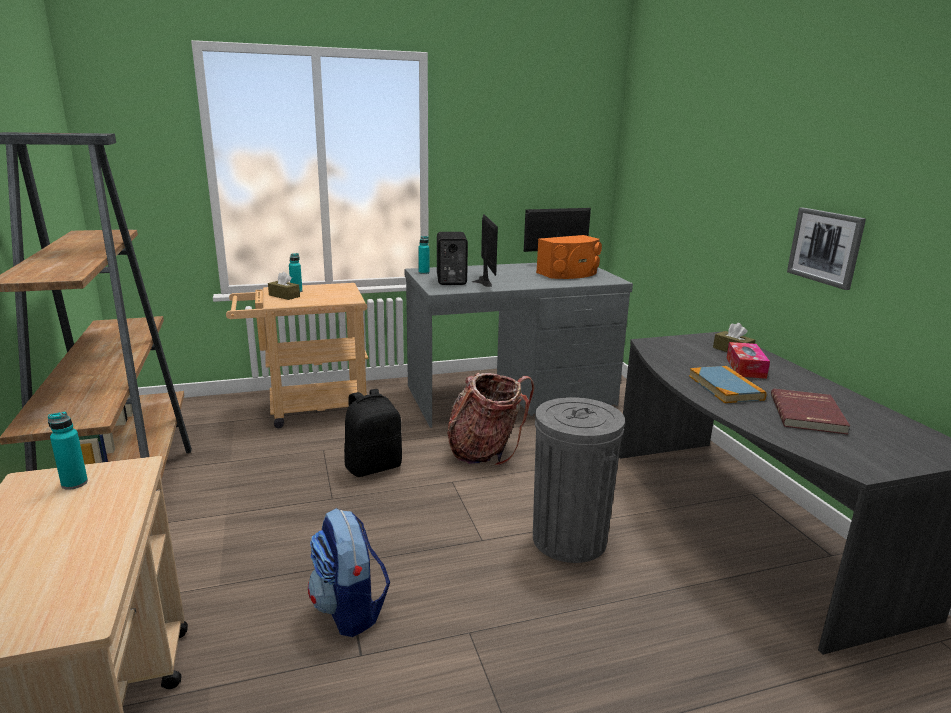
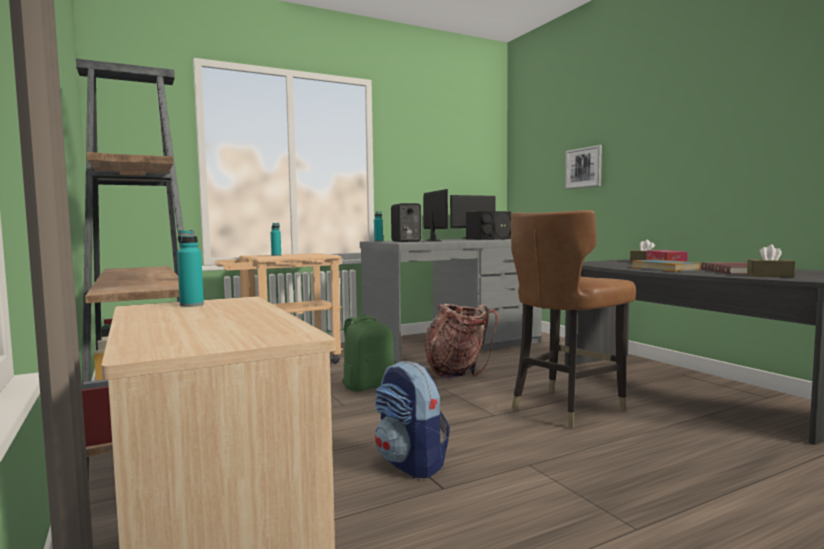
camera: 10 degrees left, 15 degrees down
brown tissue box [268,272,300,300] -> brown tissue box moved to [747,244,795,277]
black backpack [344,389,402,477] -> green backpack [341,315,394,392]
grey trash can [533,397,625,563] -> brown chair [511,210,636,429]
orange speaker [536,235,602,279] -> black speaker [466,211,512,240]
picture [787,207,866,290] -> picture moved to [565,145,602,189]

